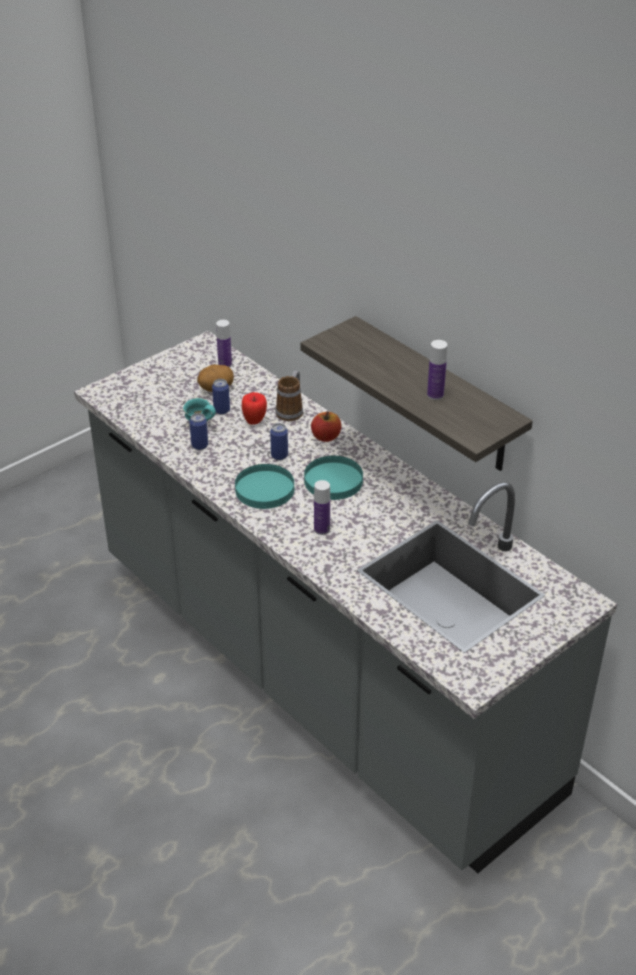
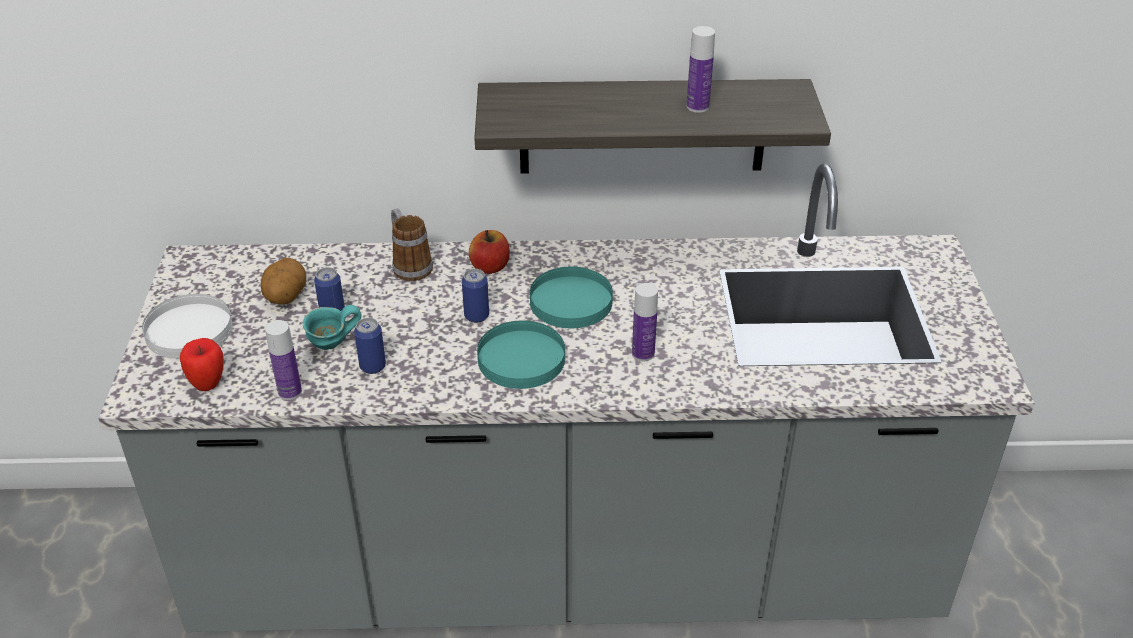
camera: 50 degrees left, 0 degrees up
bottle [216,320,232,367] -> bottle moved to [265,320,302,400]
apple [242,392,267,425] -> apple moved to [180,338,224,391]
none -> white plate [142,294,233,359]

